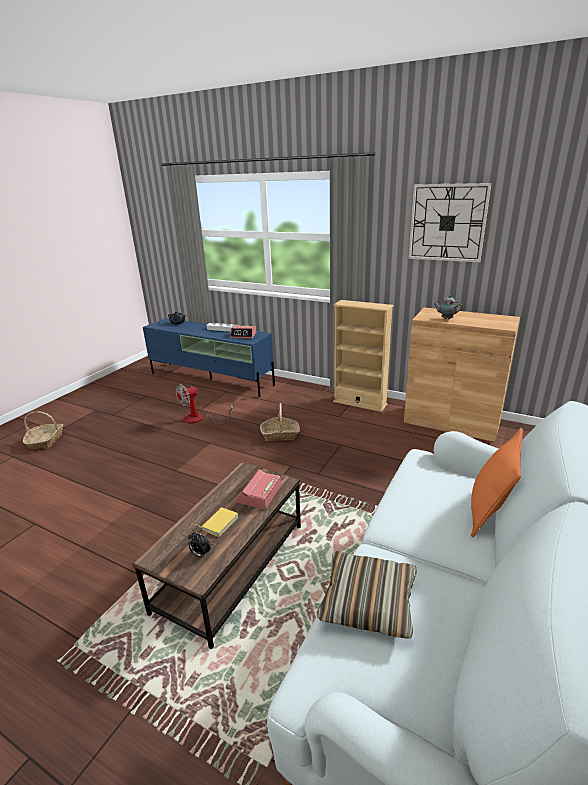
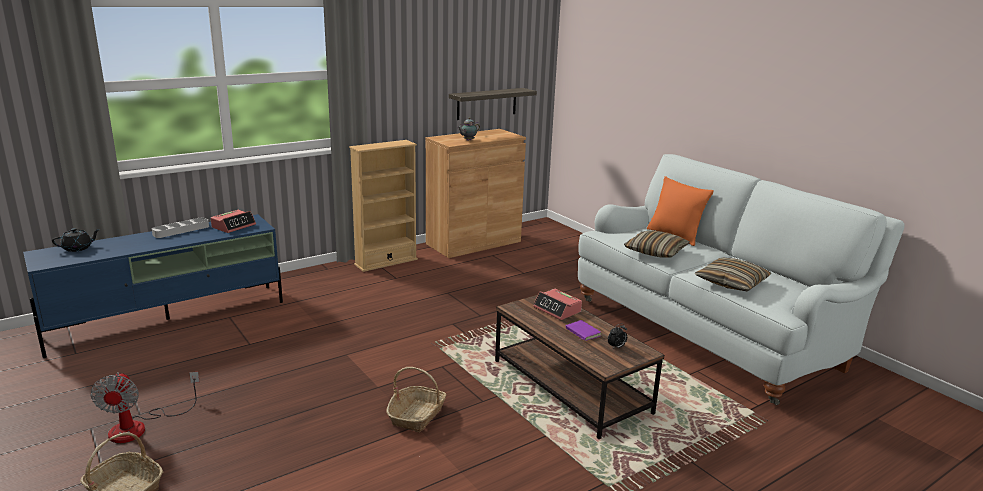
camera: 65 degrees left, 5 degrees down
fan [175,384,234,424] -> fan moved to [91,372,200,443]
yellow book [196,507,238,537] -> purple book [566,320,601,341]
basket [260,403,300,441] -> basket moved to [386,367,446,432]
wall clock [408,183,491,262] -> none
none -> shelf [449,88,537,120]
none -> pillow [624,230,690,258]

